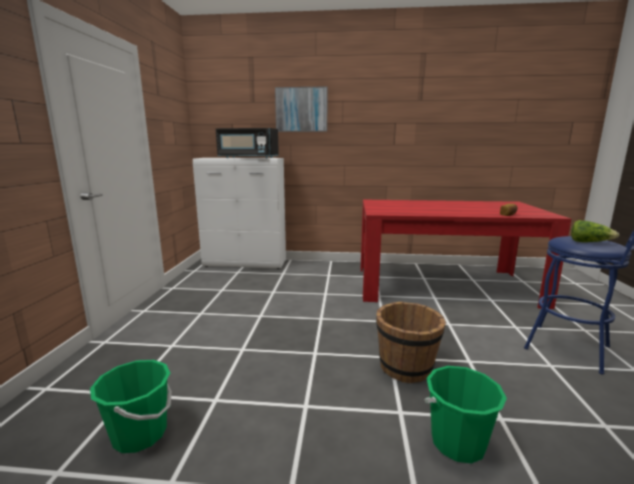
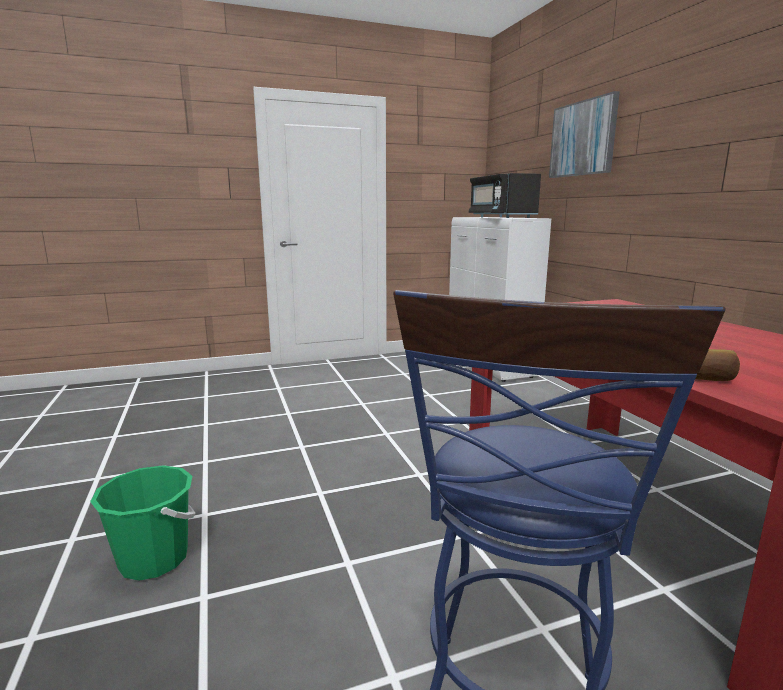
camera: 65 degrees right, 0 degrees up
green bucket [90,360,172,453] -> none
brown bucket [376,301,446,383] -> none
lettuce [571,220,619,242] -> none

